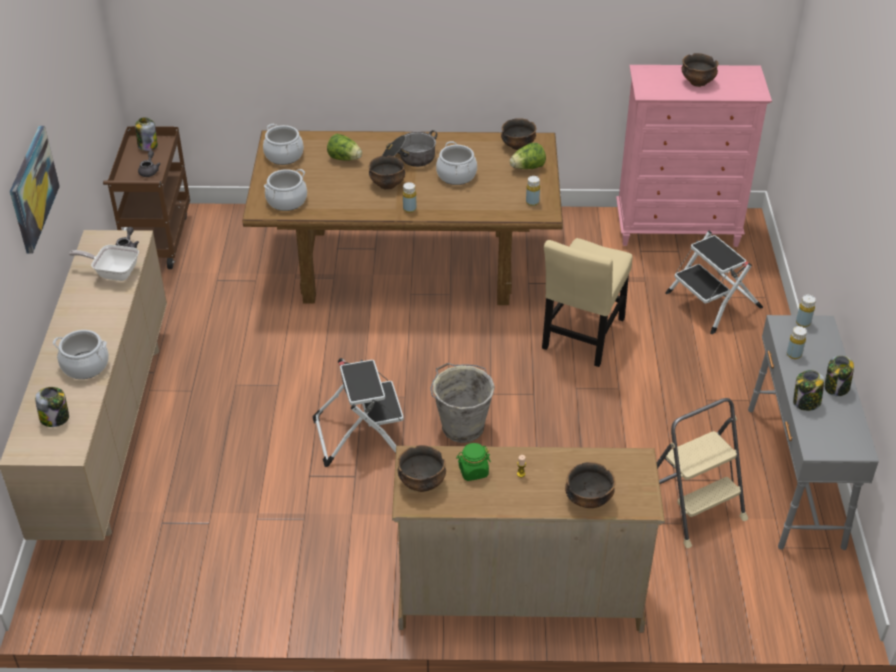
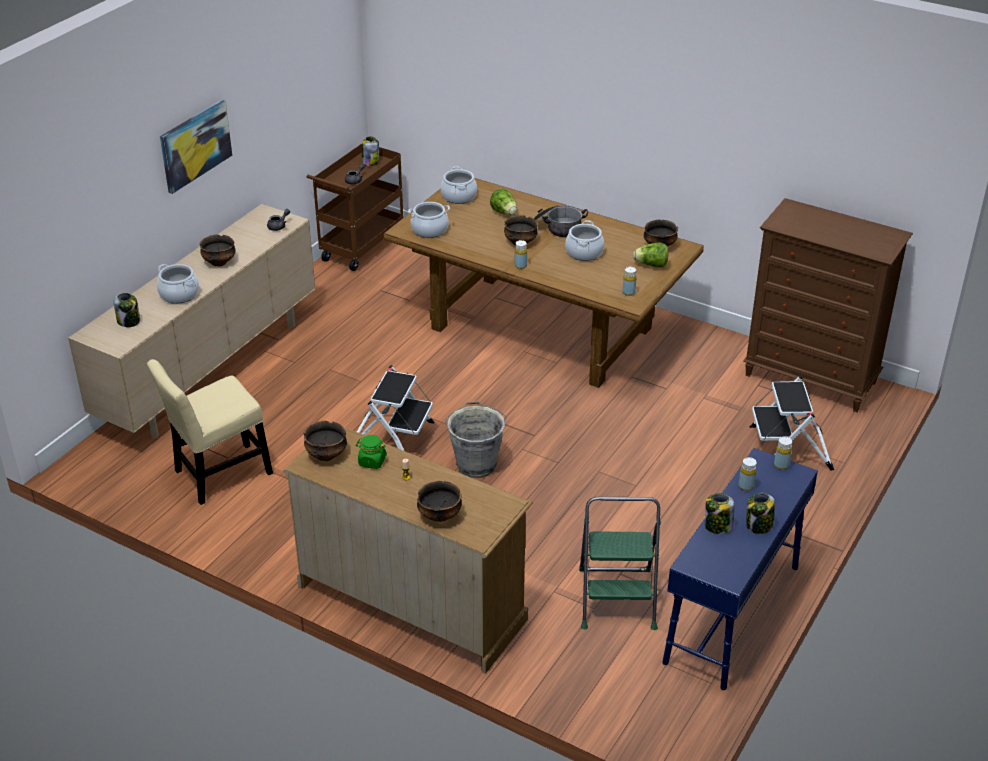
camera: 30 degrees right, 5 degrees down
frying pan [69,245,139,281] -> none
beige chair [542,238,632,367] -> beige chair moved to [147,359,273,505]
pink dresser [616,65,772,247] -> brown dresser [743,198,913,412]
beige step ladder [657,398,748,548] -> green step ladder [579,497,661,630]
bowl [681,53,719,87] -> bowl moved to [199,234,236,267]
grey console table [748,315,879,550] -> blue console table [662,448,818,690]

